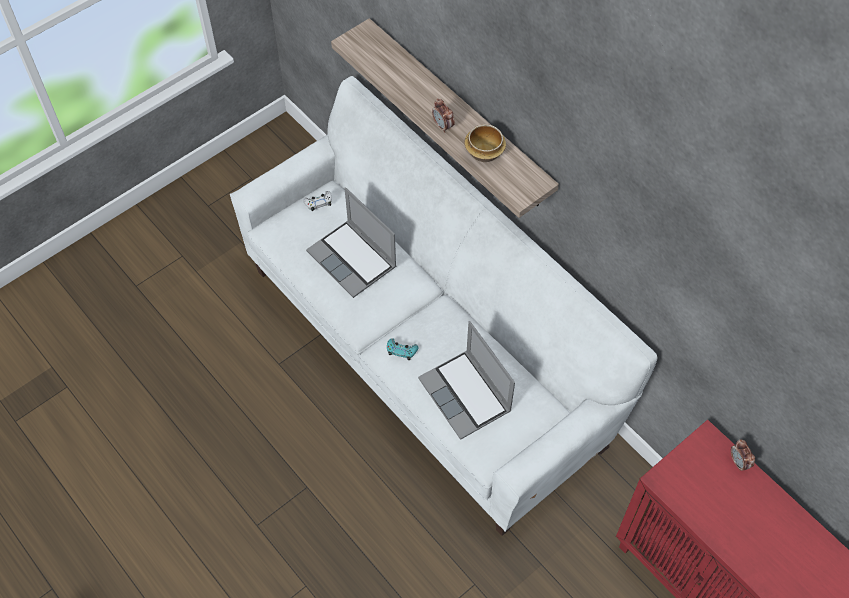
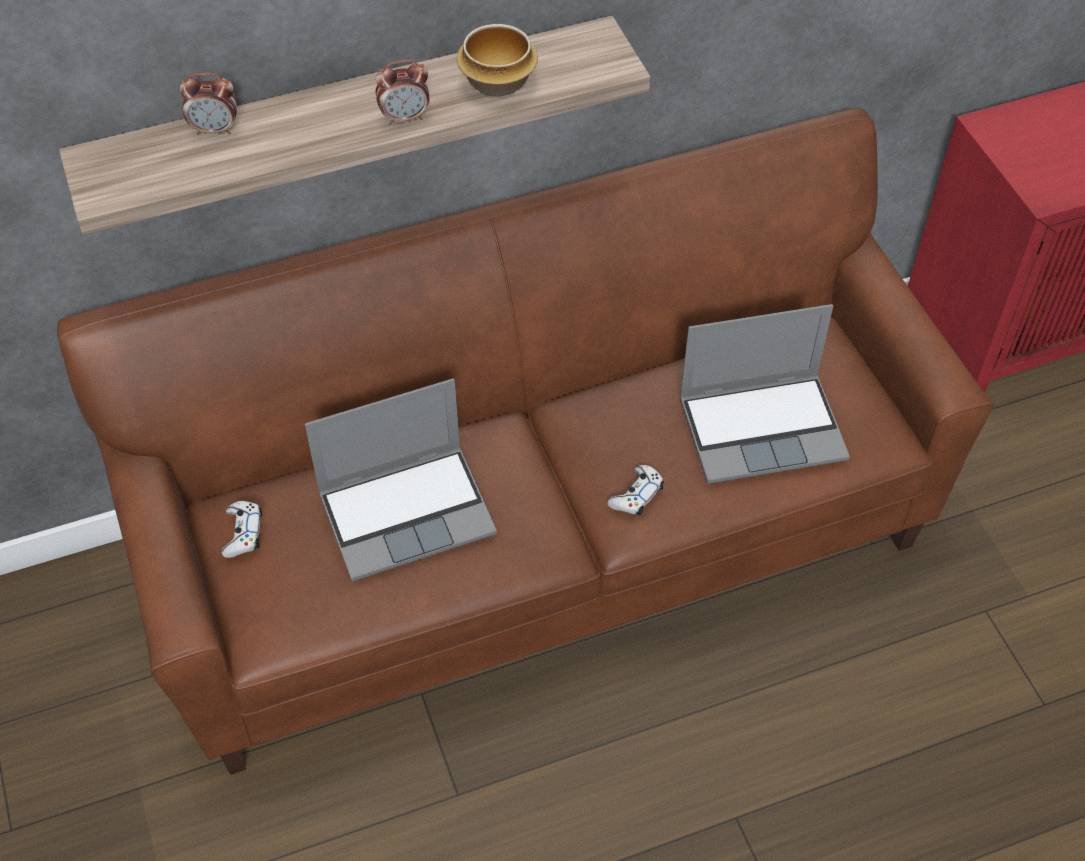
camera: 70 degrees left, 5 degrees down
white sofa [230,76,657,536] -> brown sofa [57,107,994,775]
turquoise game controller [387,338,419,360] -> white game controller [607,465,664,515]
alarm clock [731,440,755,471] -> alarm clock moved to [180,72,237,135]

